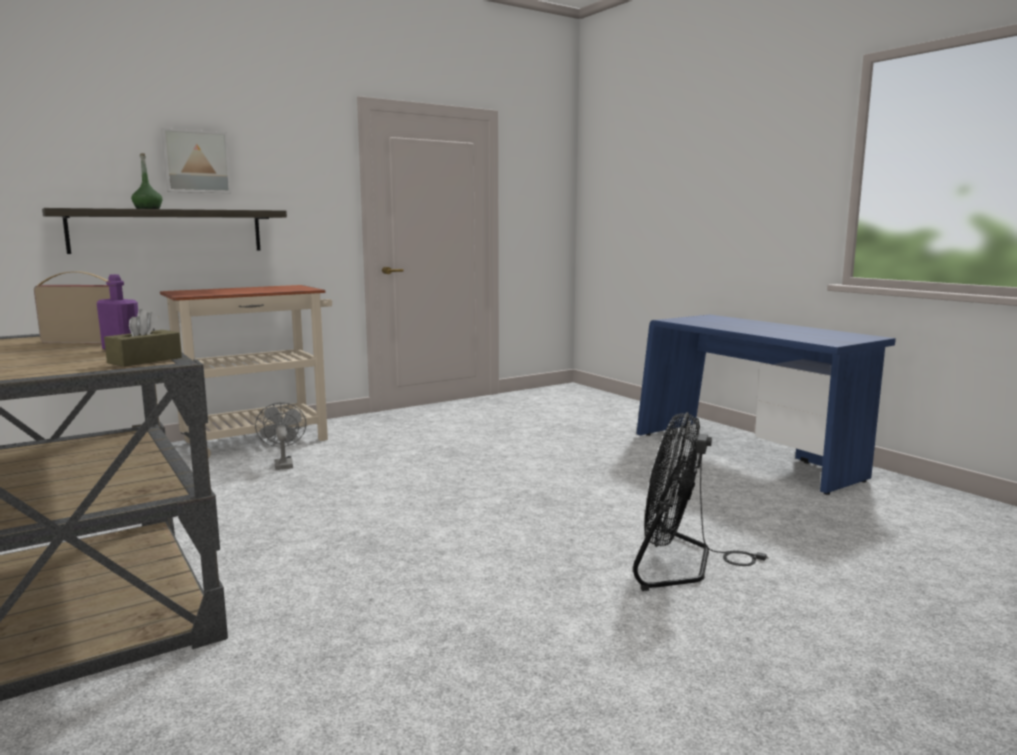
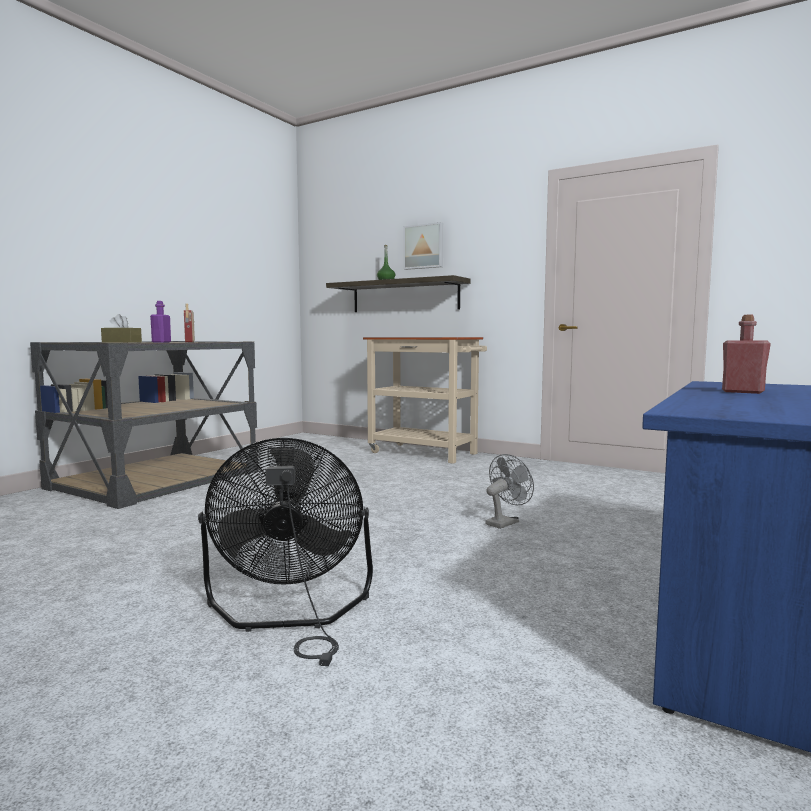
camera: 65 degrees right, 5 degrees down
grey fan [255,403,306,470] -> grey fan moved to [485,454,534,529]
none -> red bottle [722,315,771,394]

